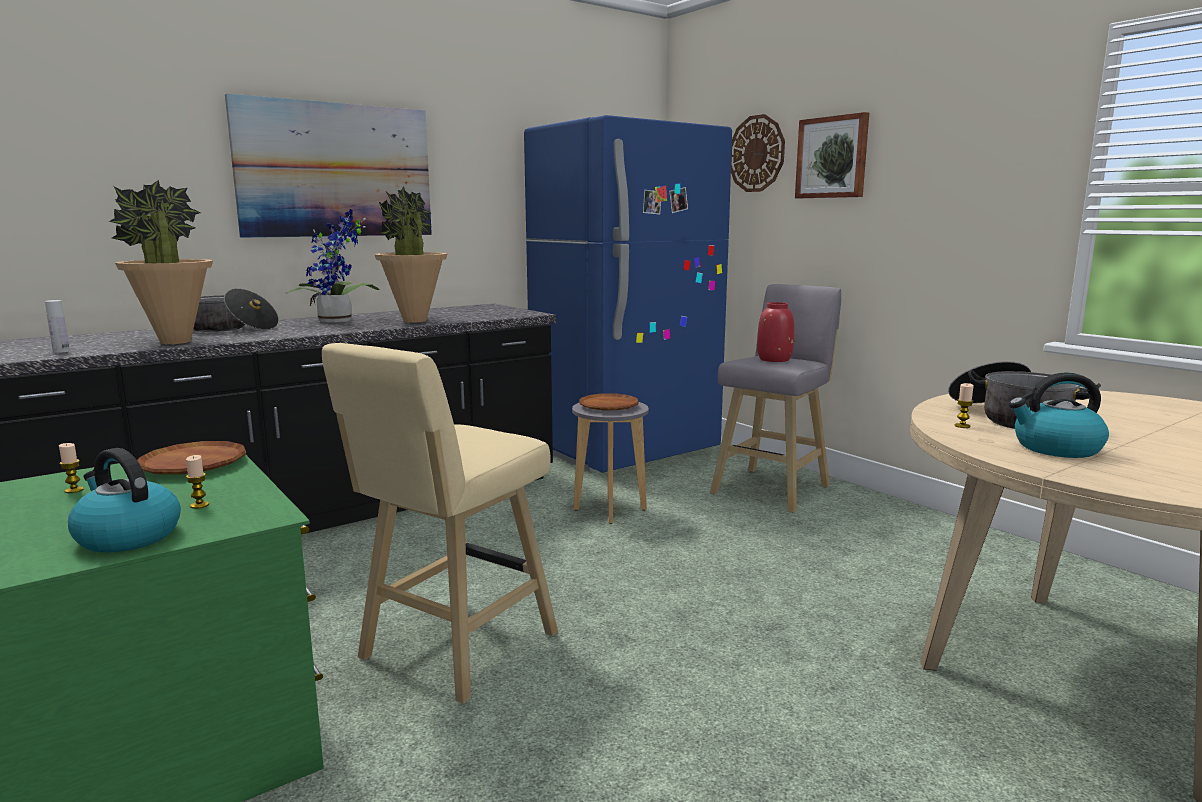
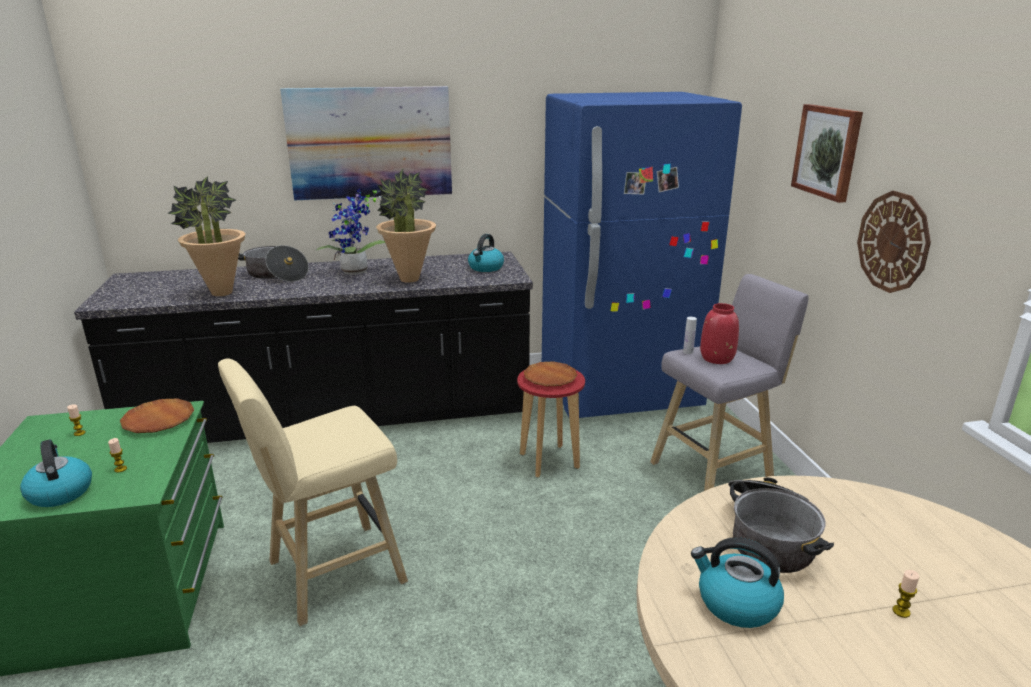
camera: 25 degrees right, 10 degrees up
white bottle [45,300,70,353] -> white bottle moved to [683,317,697,354]
grey stool [572,402,649,524] -> red stool [517,369,585,477]
wall clock [731,114,785,192] -> wall clock moved to [857,191,931,293]
candle [955,383,974,428] -> candle moved to [892,570,920,618]
none -> kettle [468,234,504,272]

